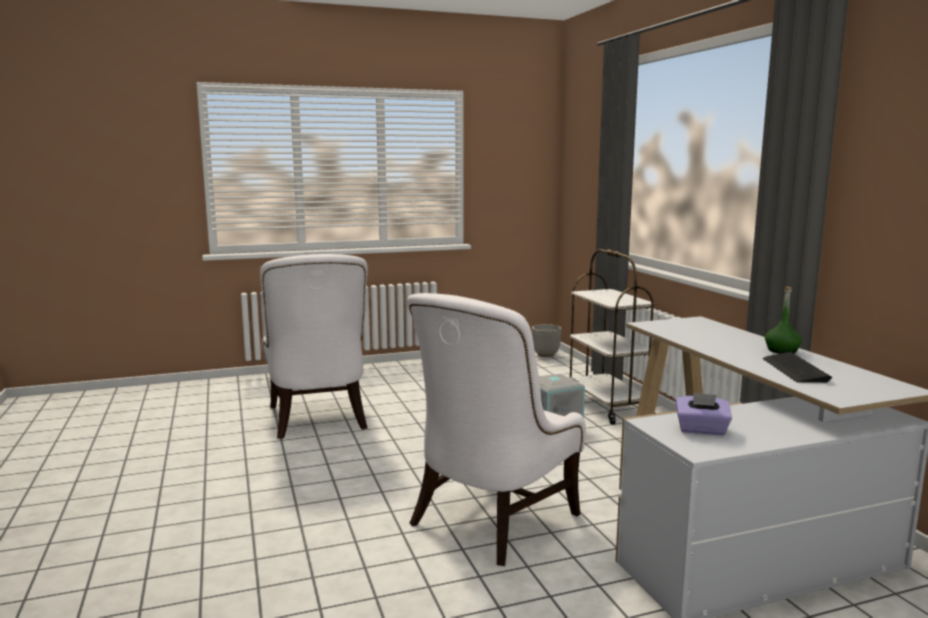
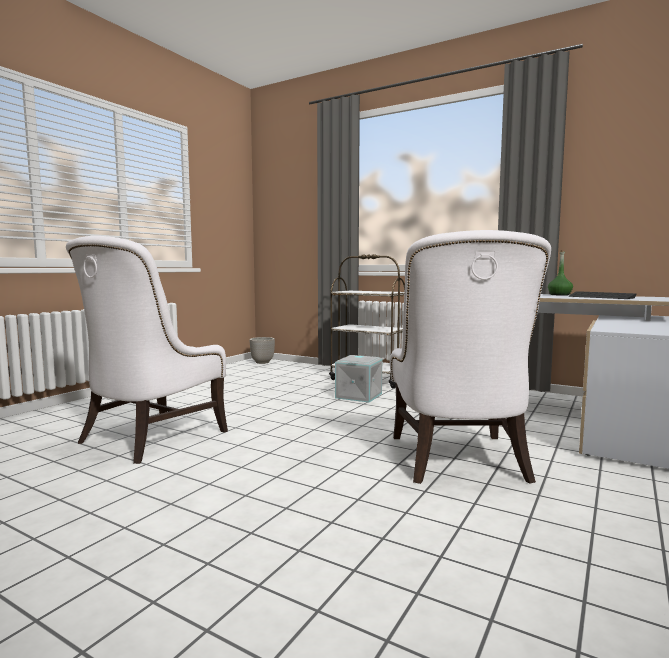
camera: 40 degrees left, 5 degrees down
white chair [260,254,368,439] -> white chair turned 90 degrees clockwise [66,236,228,464]
purple tissue box [675,392,732,435] -> none

